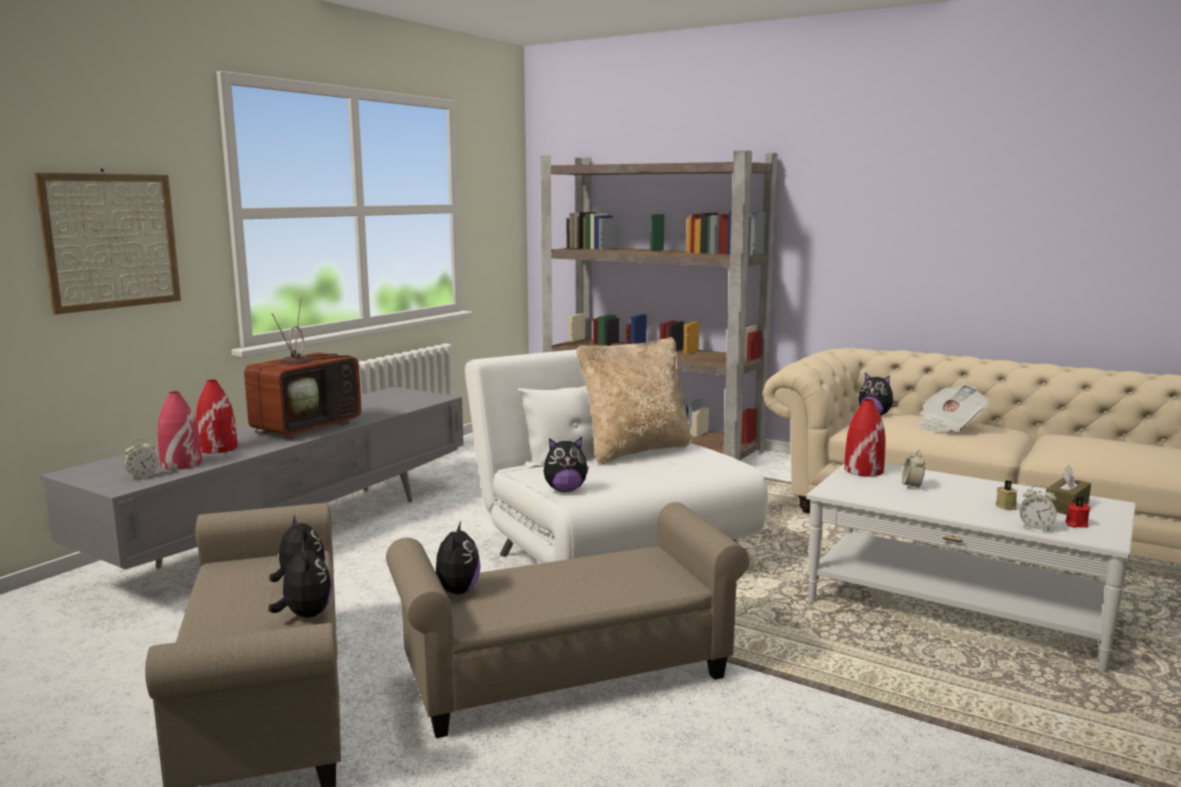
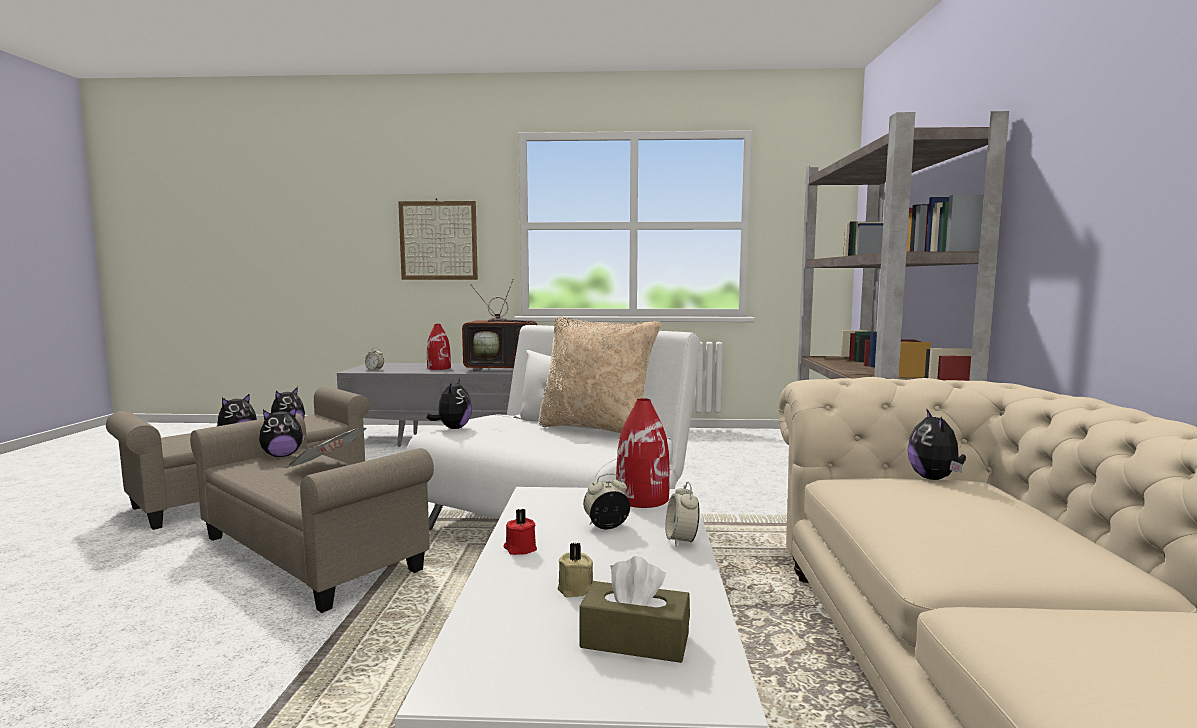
camera: 60 degrees right, 5 degrees down
red vase [157,391,202,470] -> none
plush toy [544,437,589,492] -> plush toy turned 135 degrees counterclockwise [427,379,472,429]
newspaper [918,385,989,432] -> newspaper moved to [285,427,367,468]
alarm clock [1020,484,1057,531] -> alarm clock moved to [666,481,700,546]
red candle [1066,496,1091,528] -> red candle moved to [503,509,537,555]

